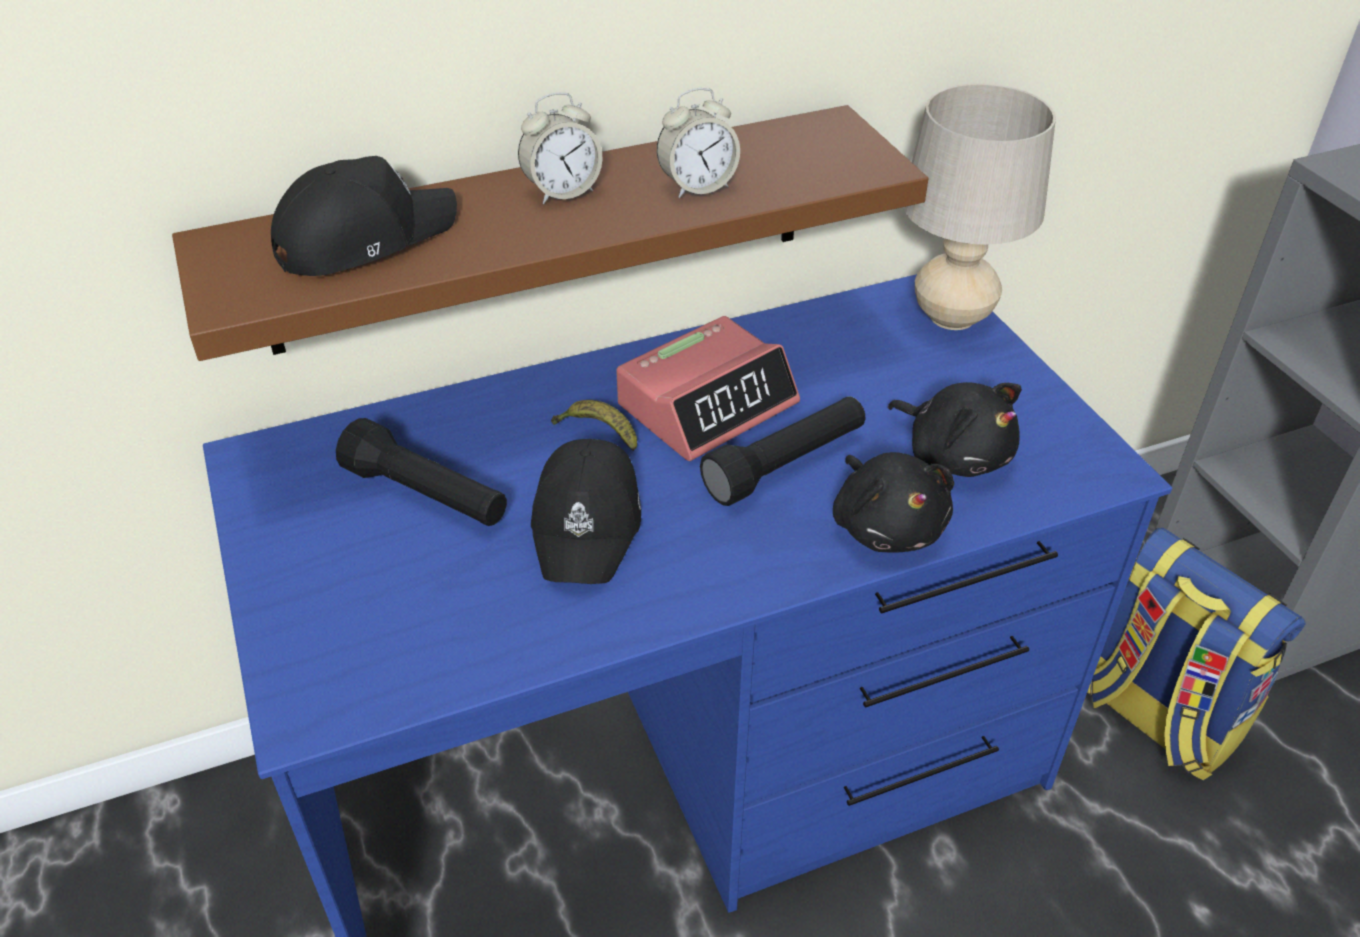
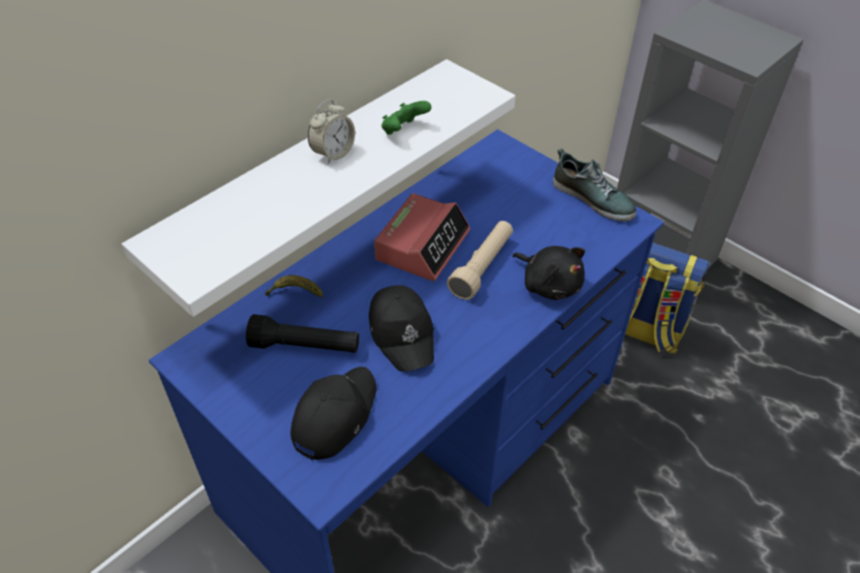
camera: 25 degrees left, 5 degrees up
brown shelf [172,105,928,361] -> white shelf [122,59,516,317]
black cap [271,156,457,276] -> black cap moved to [291,367,377,461]
banana [551,400,637,451] -> banana moved to [265,275,323,298]
alarm clock [657,88,740,198] -> green game controller [381,101,431,135]
black flashlight [700,397,865,506] -> beige flashlight [447,221,513,300]
black plush toy [888,382,1022,477] -> none
beige table lamp [903,83,1056,330] -> none
none -> shoe [553,149,636,222]

